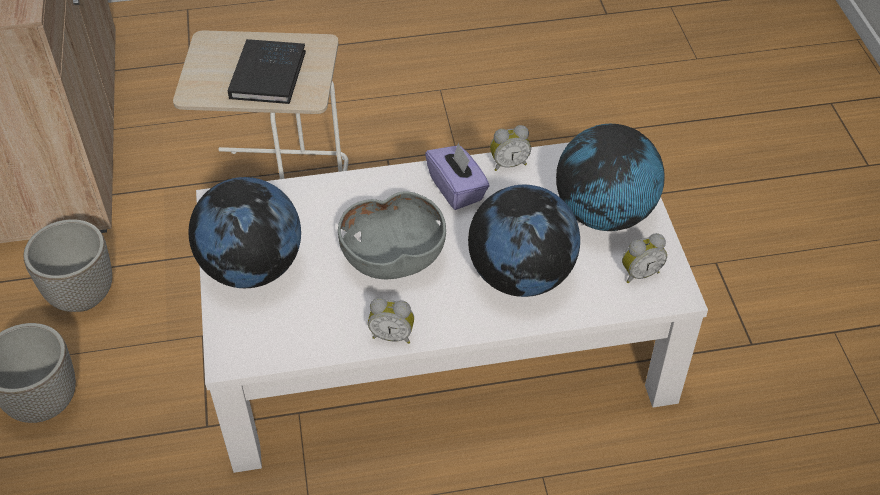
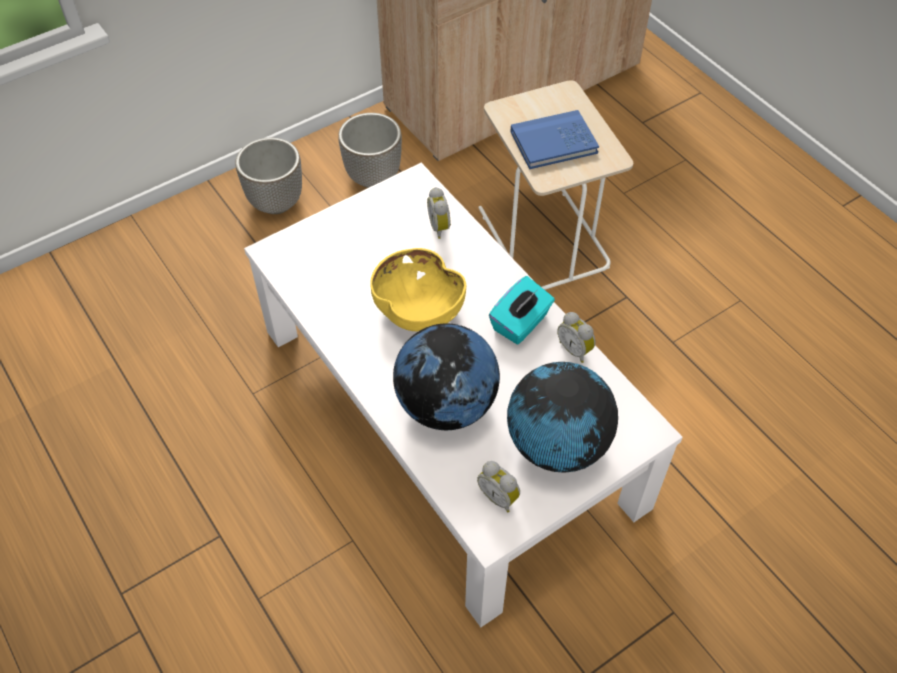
camera: 65 degrees right, 5 degrees up
globe [188,177,301,288] -> none
black book [227,39,306,104] -> blue book [510,110,599,169]
grey bowl [338,191,446,279] -> yellow bowl [370,248,466,332]
alarm clock [368,297,414,344] -> alarm clock moved to [427,187,451,239]
purple tissue box [425,142,490,210] -> turquoise tissue box [489,276,555,345]

